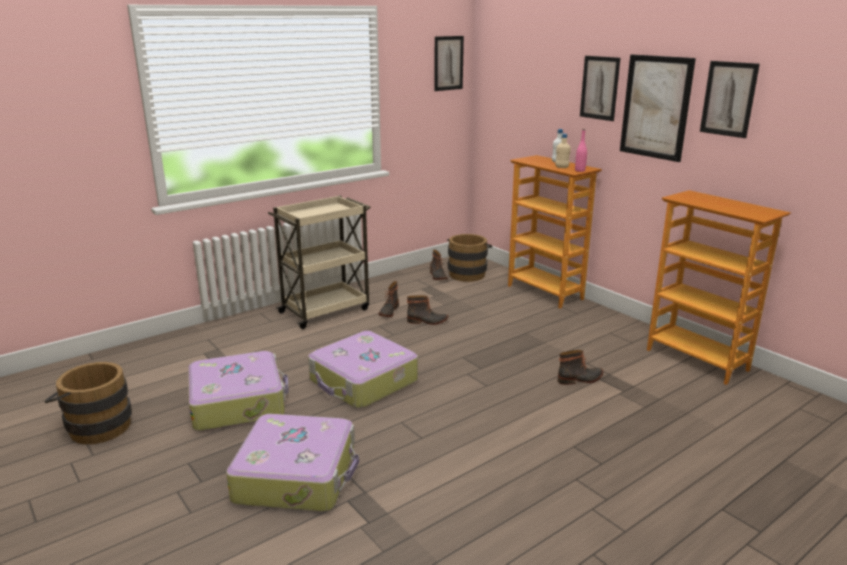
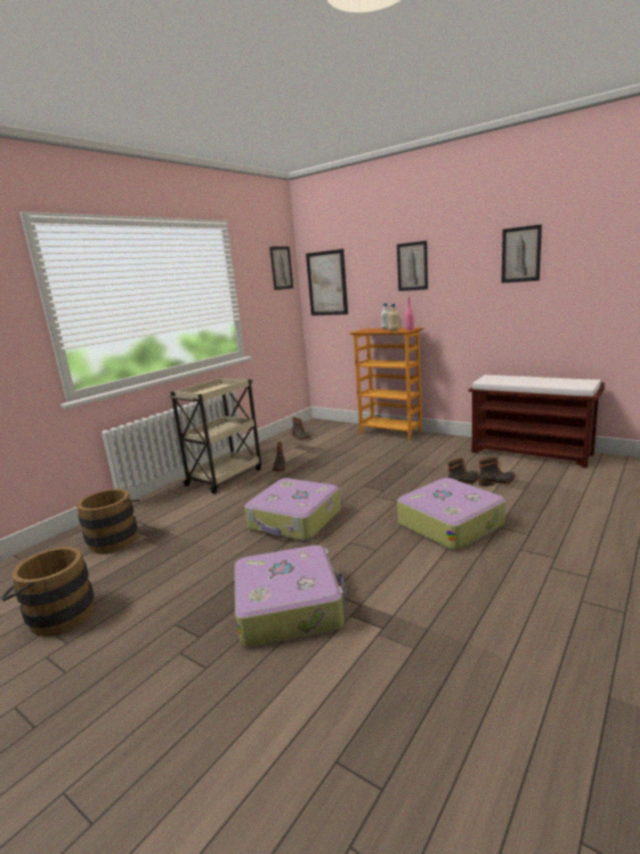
camera: 15 degrees left, 5 degrees down
suitcase [188,351,289,431] -> suitcase moved to [397,478,506,550]
boot [407,295,448,325] -> boot moved to [479,457,515,487]
brown bucket [447,234,493,282] -> brown bucket moved to [77,489,140,554]
picture [620,54,696,162] -> picture moved to [306,249,348,316]
bookcase [647,190,791,385] -> brown bench [468,375,605,468]

